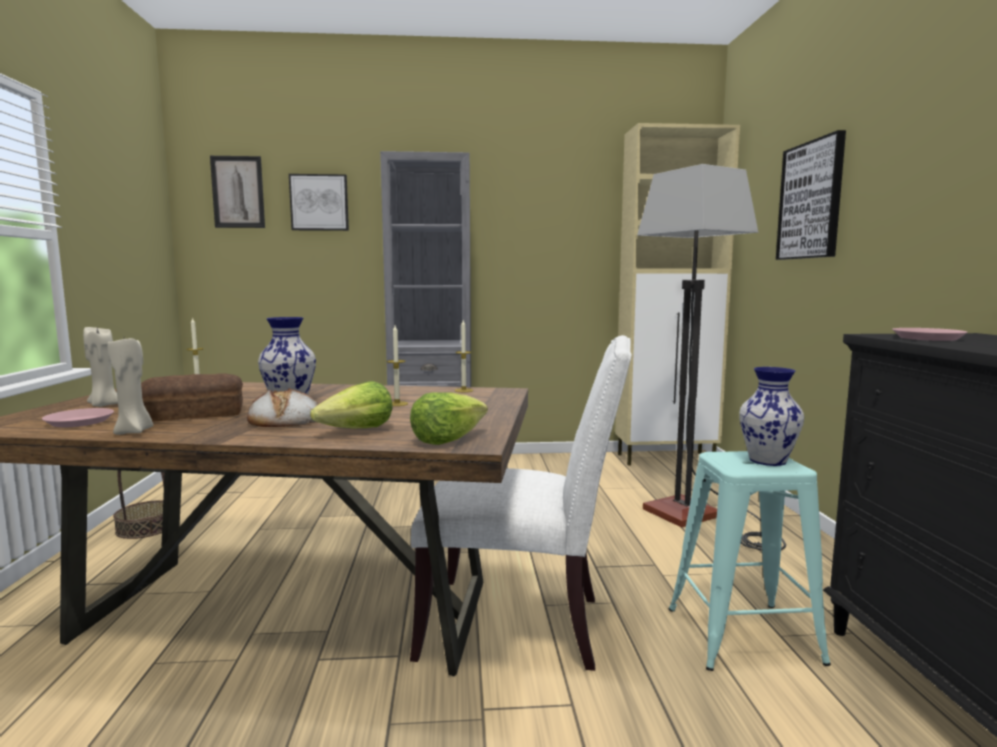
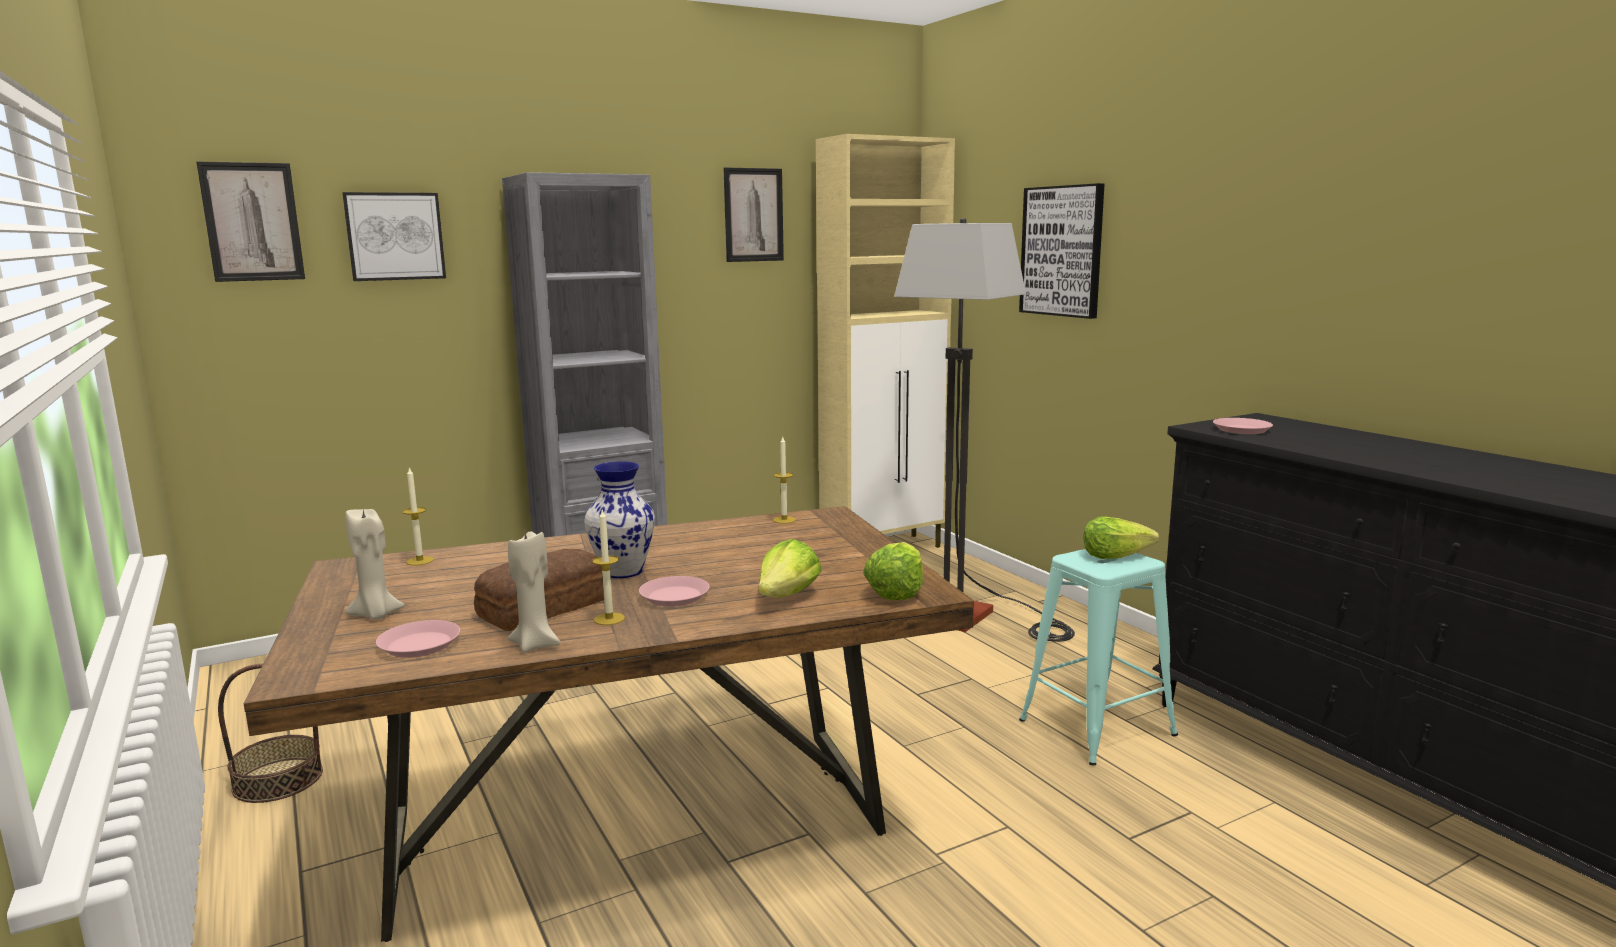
camera: 25 degrees left, 5 degrees up
bread [247,388,319,427] -> pink plate [639,576,710,607]
candle [387,325,408,406] -> candle moved to [592,510,625,625]
white chair [410,335,632,671] -> none
vase [739,367,804,466] -> lettuce [1083,516,1159,559]
none -> picture [723,167,784,262]

